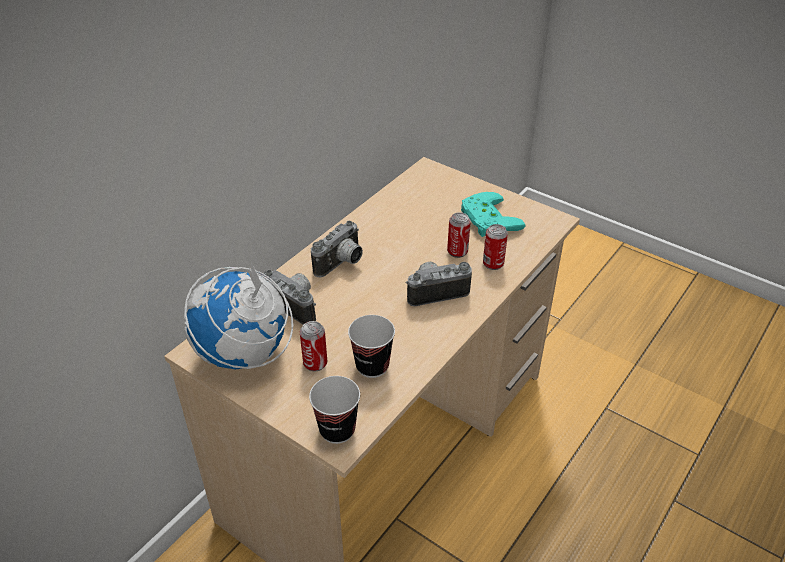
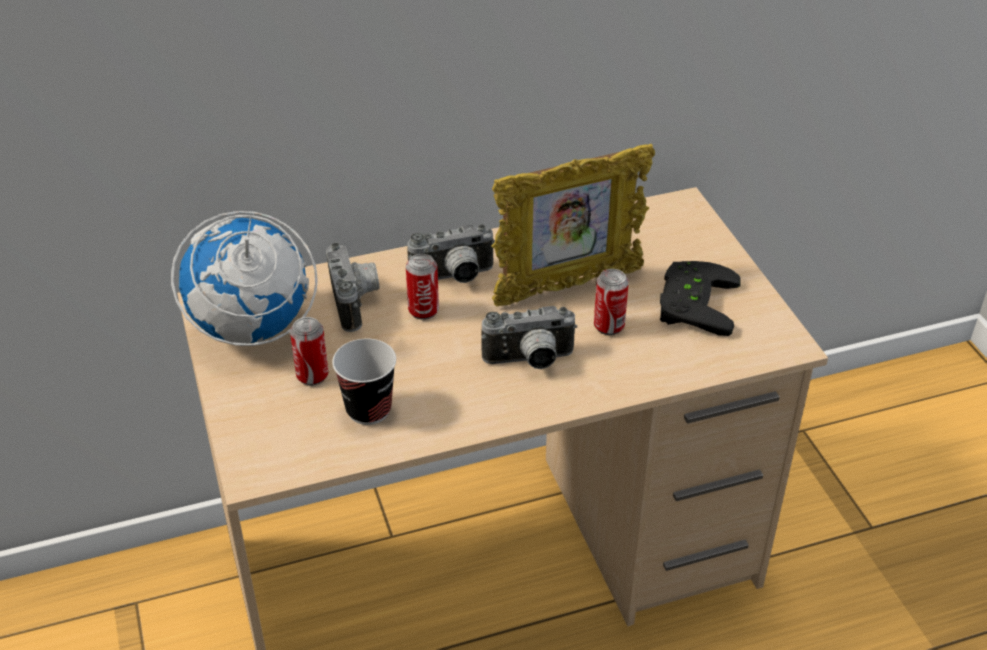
camera: 35 degrees right, 0 degrees up
cup [309,376,360,444] -> none
camera [406,261,472,306] -> camera turned 150 degrees clockwise [481,306,577,369]
turquoise game controller [461,192,525,237] -> black game controller [660,261,741,336]
can [483,224,508,270] -> can moved to [406,254,439,320]
none -> picture frame [491,144,655,307]

